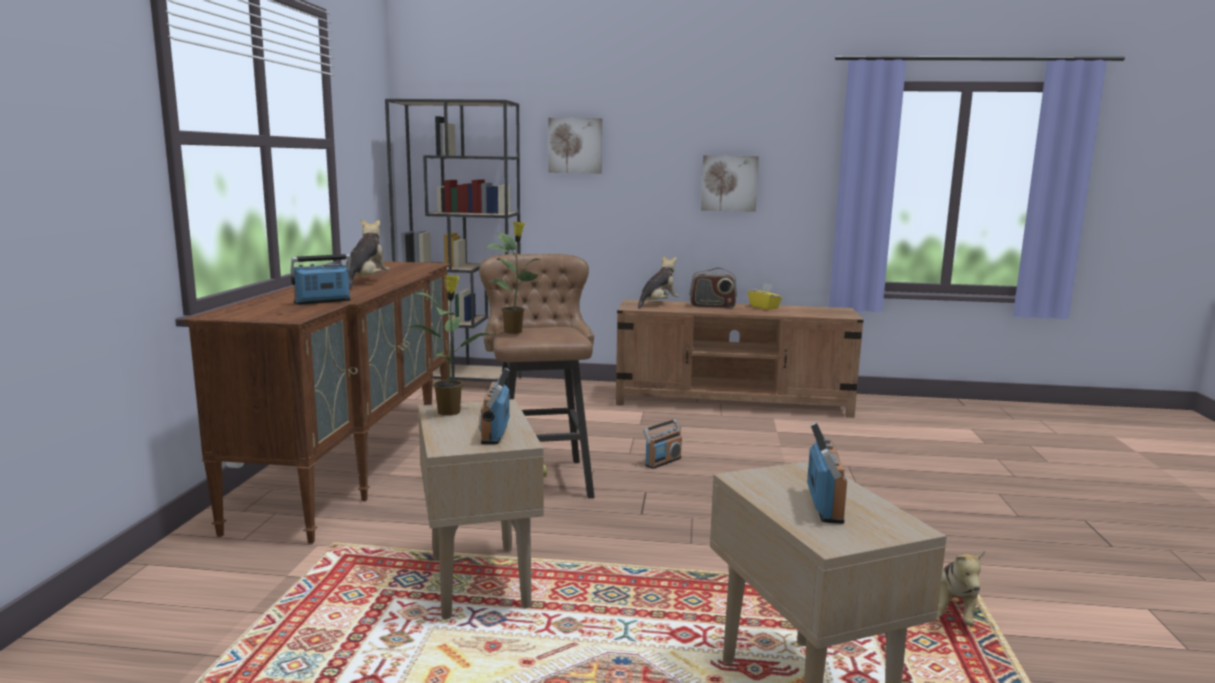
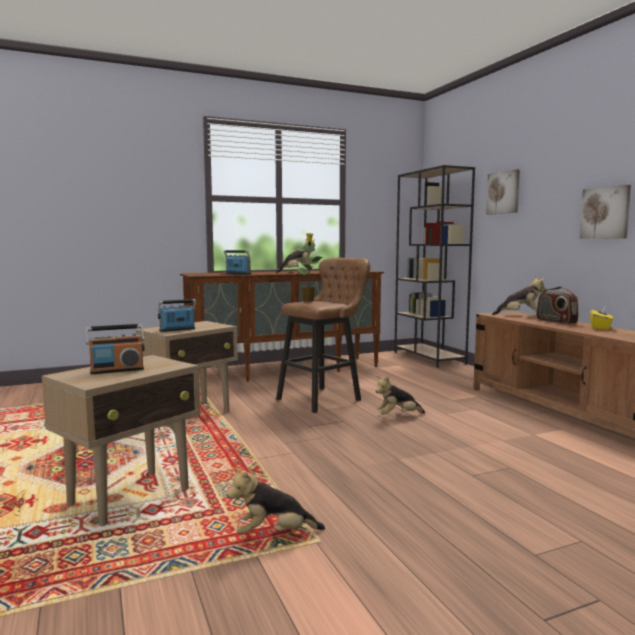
camera: 60 degrees right, 5 degrees down
potted plant [405,275,495,416] -> none
radio [643,419,682,469] -> plush toy [376,376,425,414]

